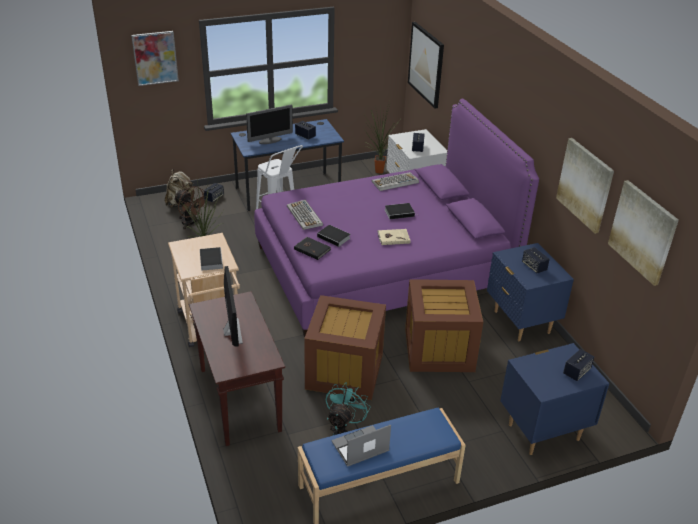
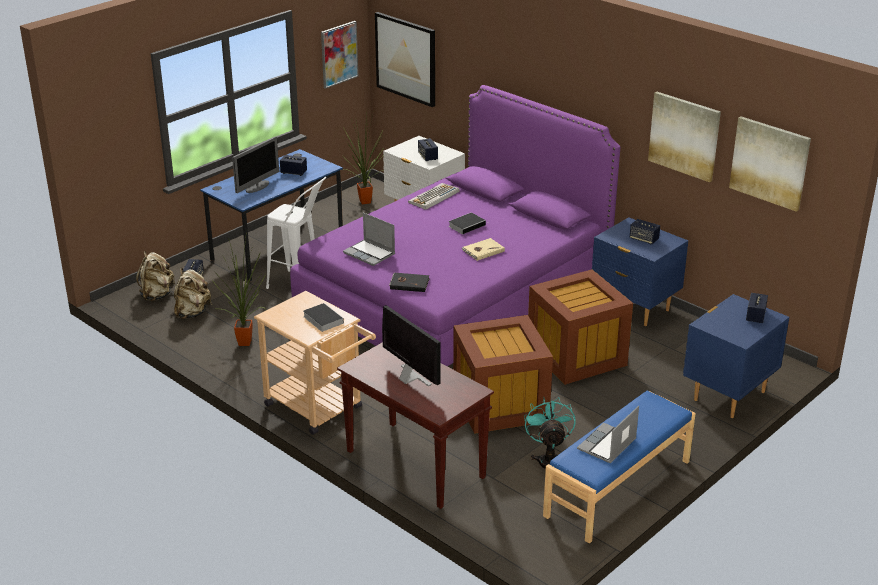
camera: 25 degrees left, 5 degrees down
picture [131,31,179,86] -> picture moved to [321,21,358,89]
brown fan [174,186,207,230] -> beige backpack [174,268,212,319]
keyboard [287,200,323,230] -> laptop [343,212,395,266]
book [317,225,350,248] -> none

